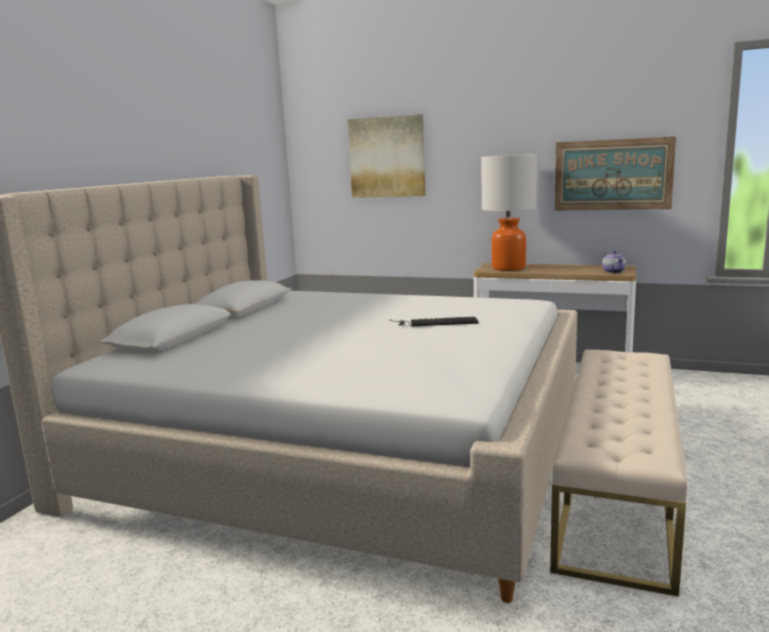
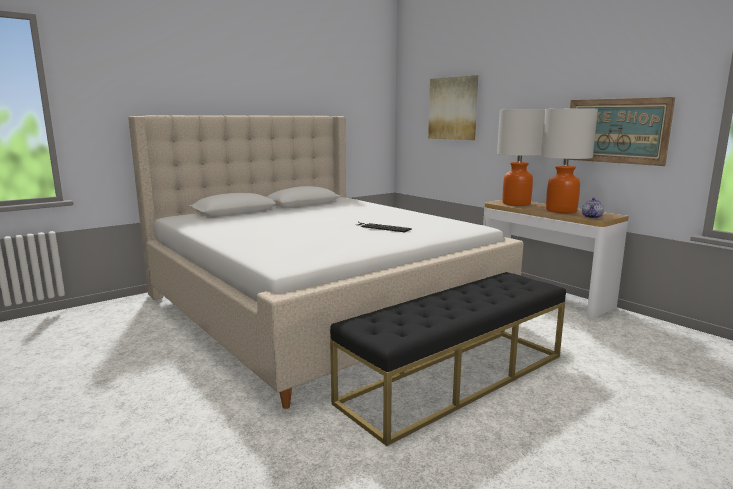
camera: 30 degrees right, 0 degrees up
beige bench [550,350,687,597] -> black bench [330,272,566,446]
none -> table lamp [541,109,598,213]

